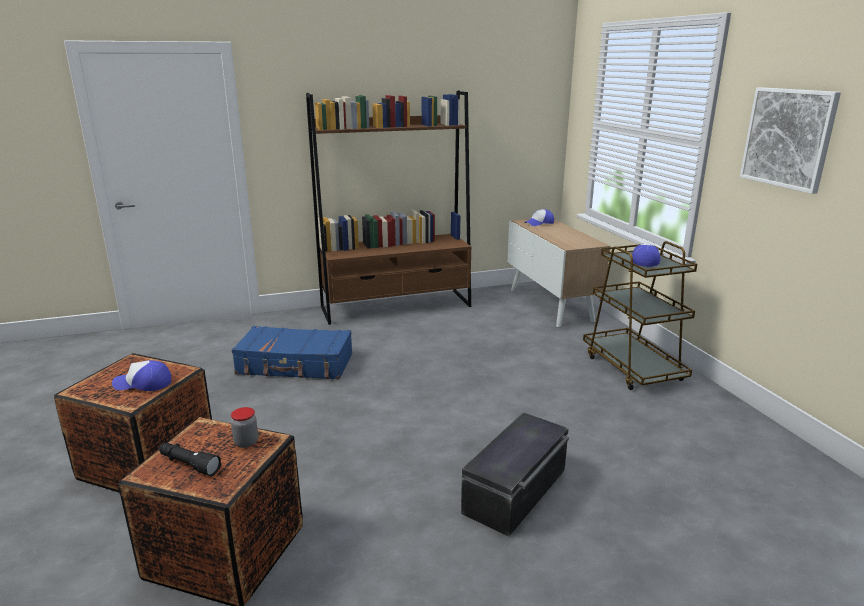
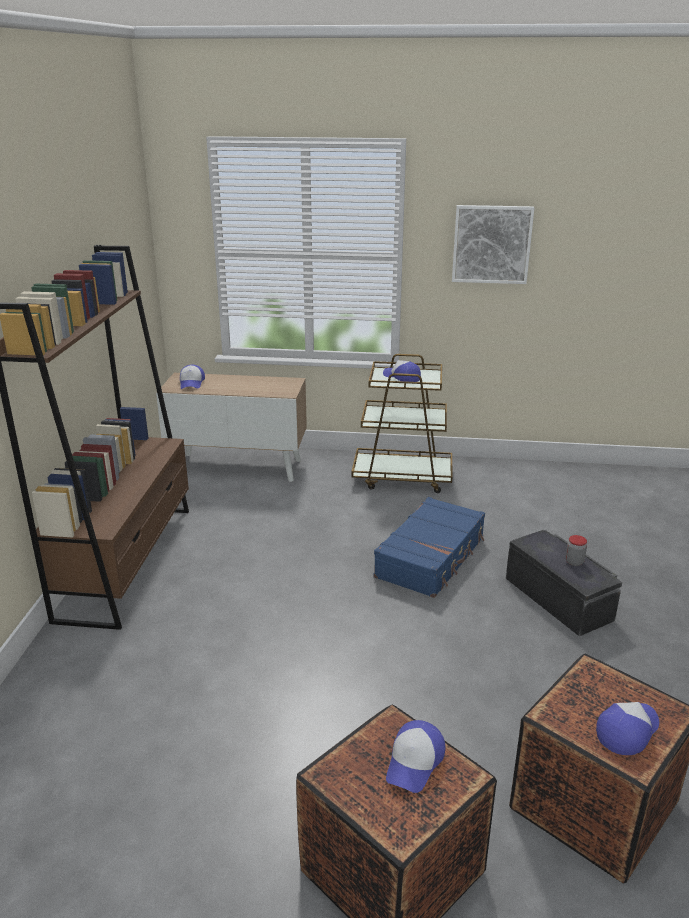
camera: 65 degrees left, 5 degrees up
black flashlight [159,443,221,476] -> cap [596,702,659,755]
jar [231,407,258,448] -> jar moved to [565,535,587,566]
blue suitcase [232,326,352,380] -> blue suitcase moved to [373,497,485,598]

